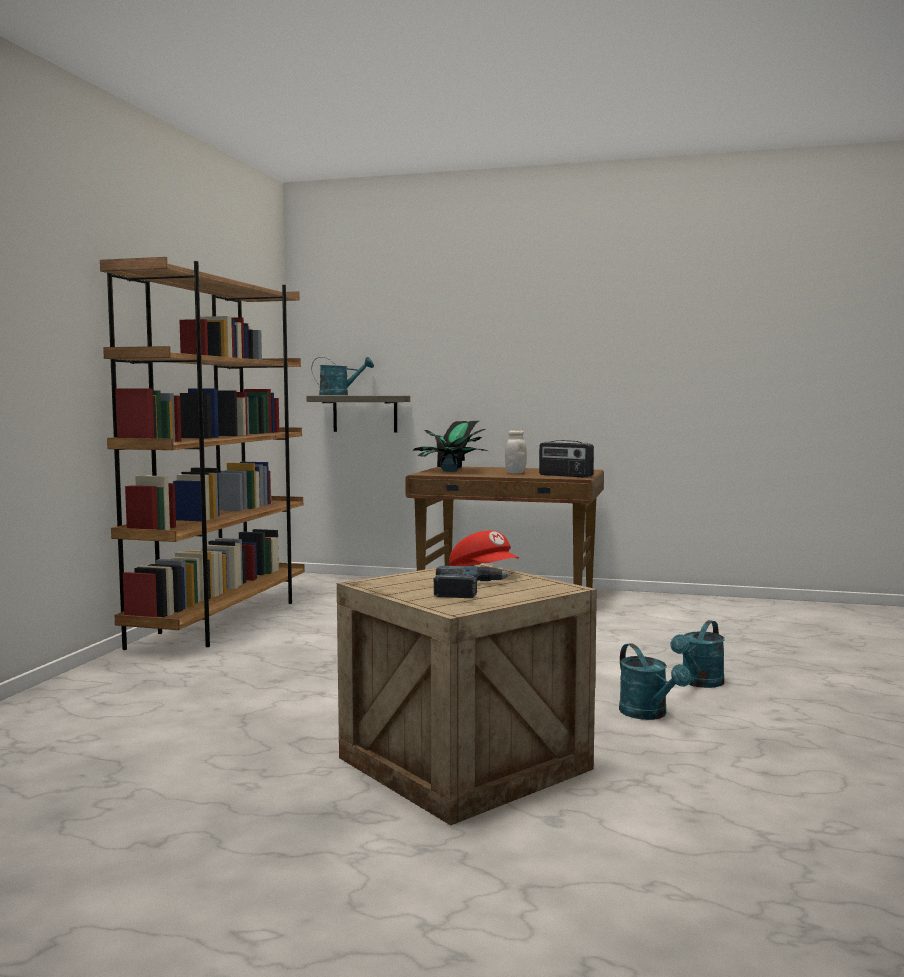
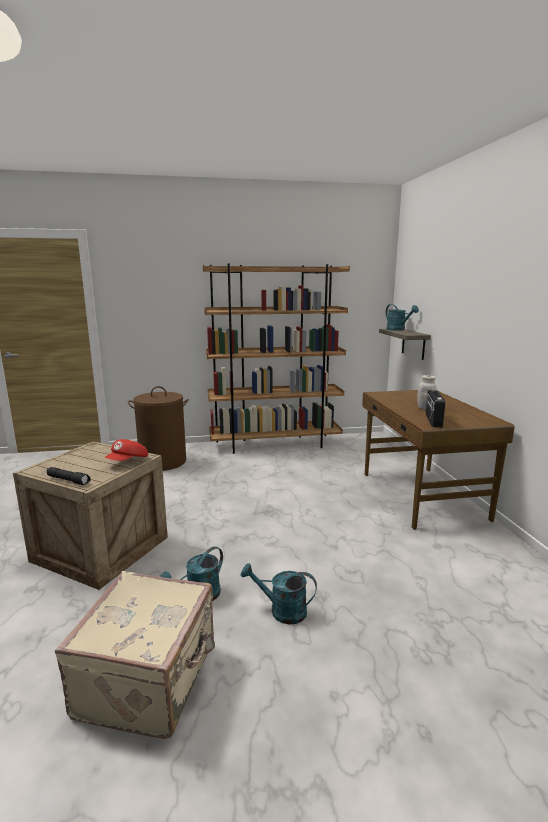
camera: 65 degrees right, 10 degrees up
potted plant [412,421,488,472] -> none
power drill [434,565,510,598] -> none
none -> black flashlight [47,467,91,485]
none -> beige suitcase [55,571,215,739]
none -> brown laundry basket [128,386,189,471]

